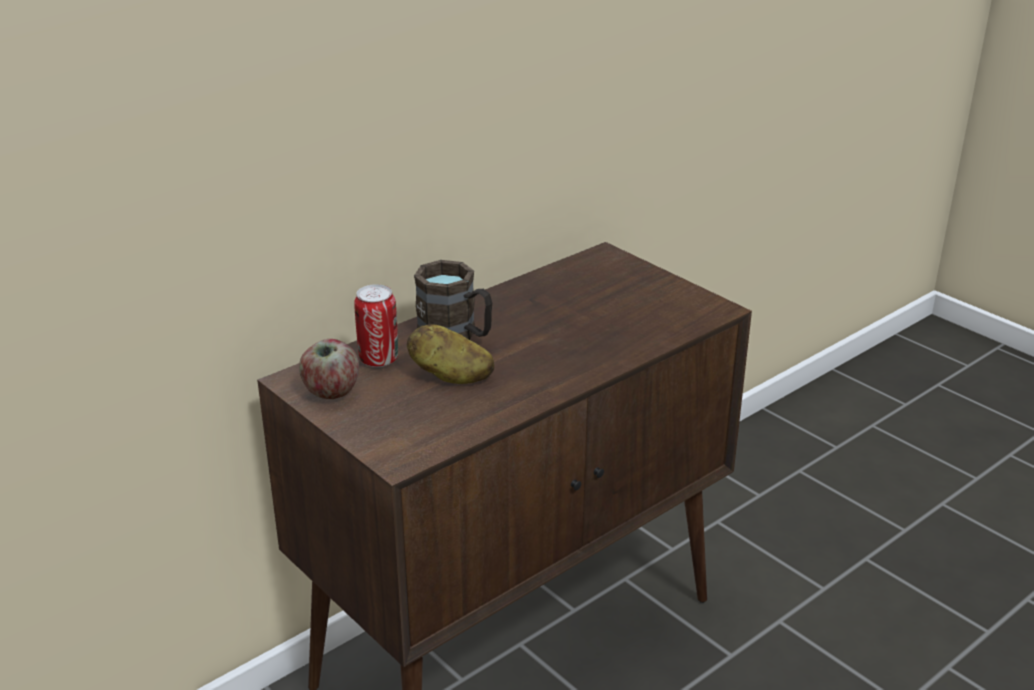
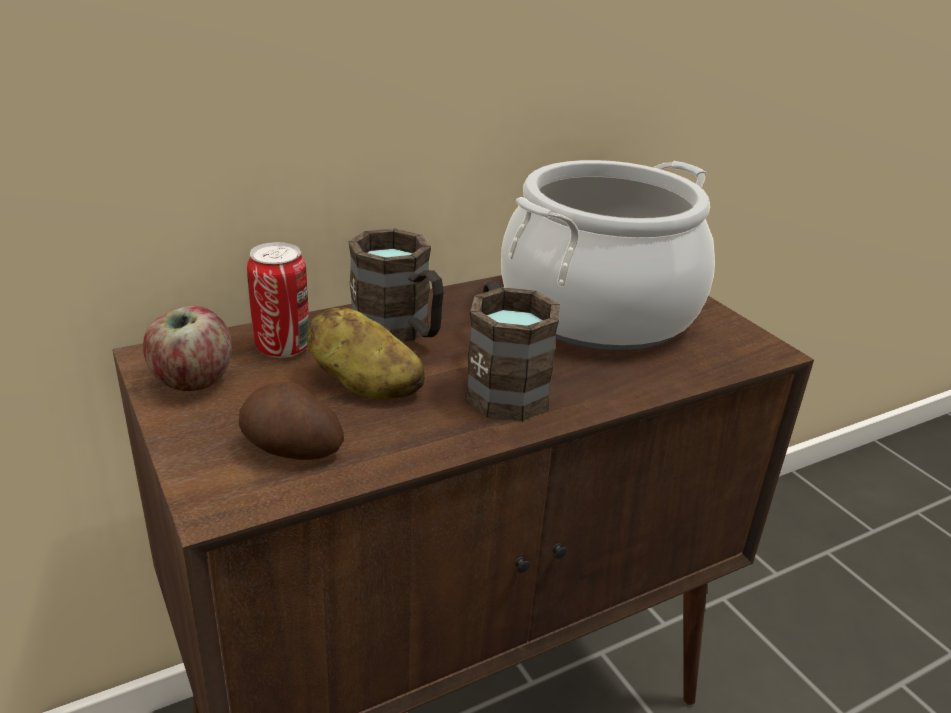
camera: 10 degrees right, 0 degrees up
none -> potato [239,382,344,460]
none -> brown mug [465,282,560,421]
none -> cooking pot [501,160,715,350]

